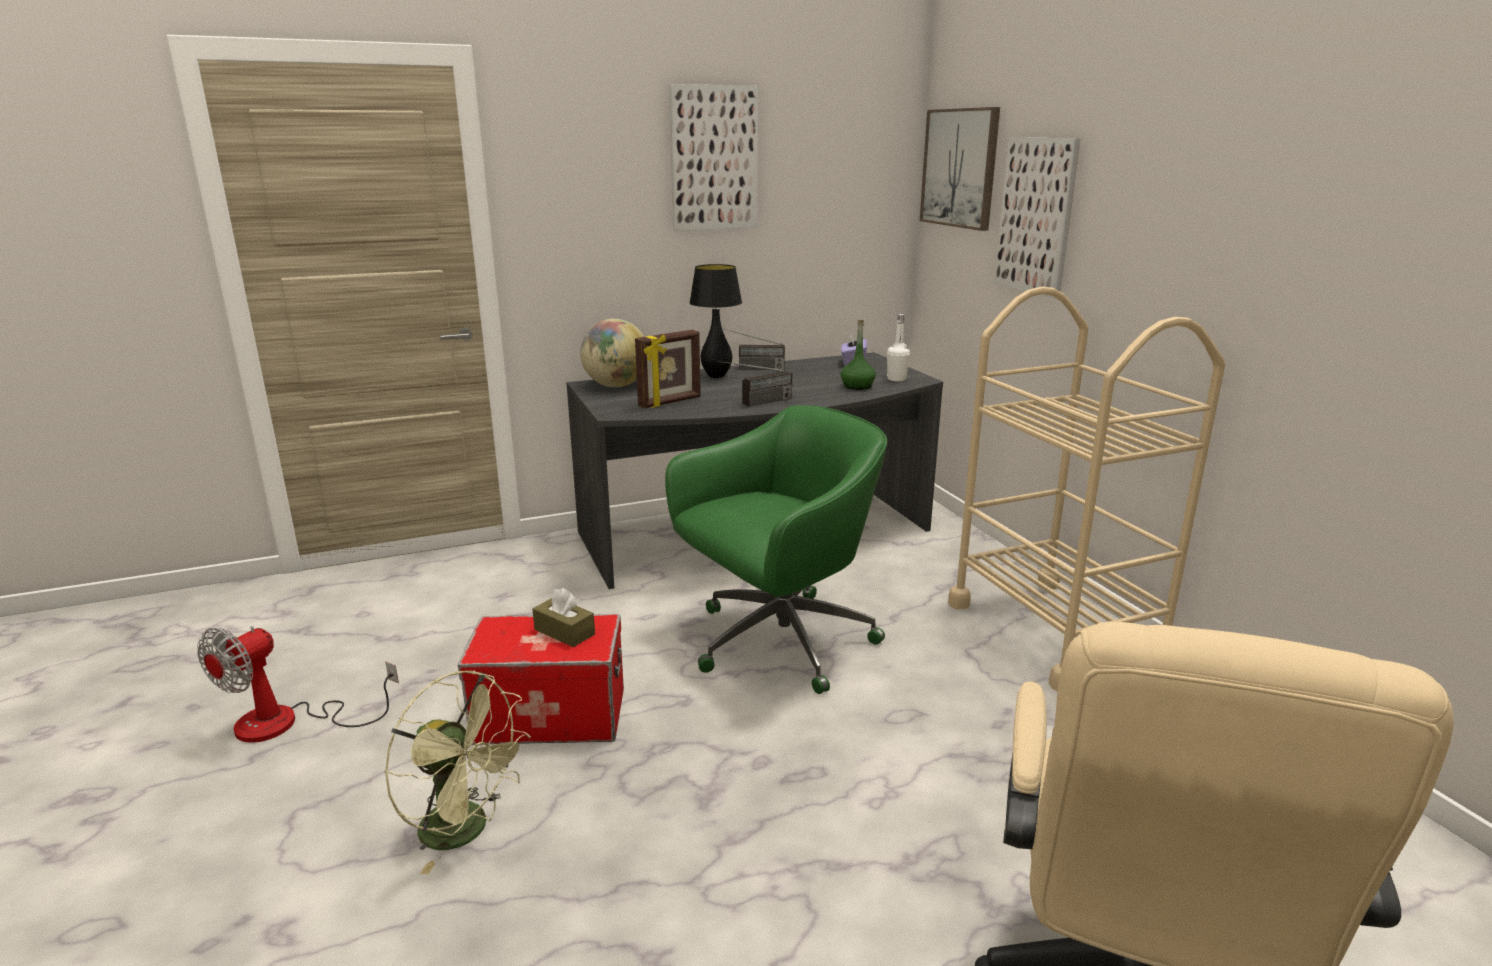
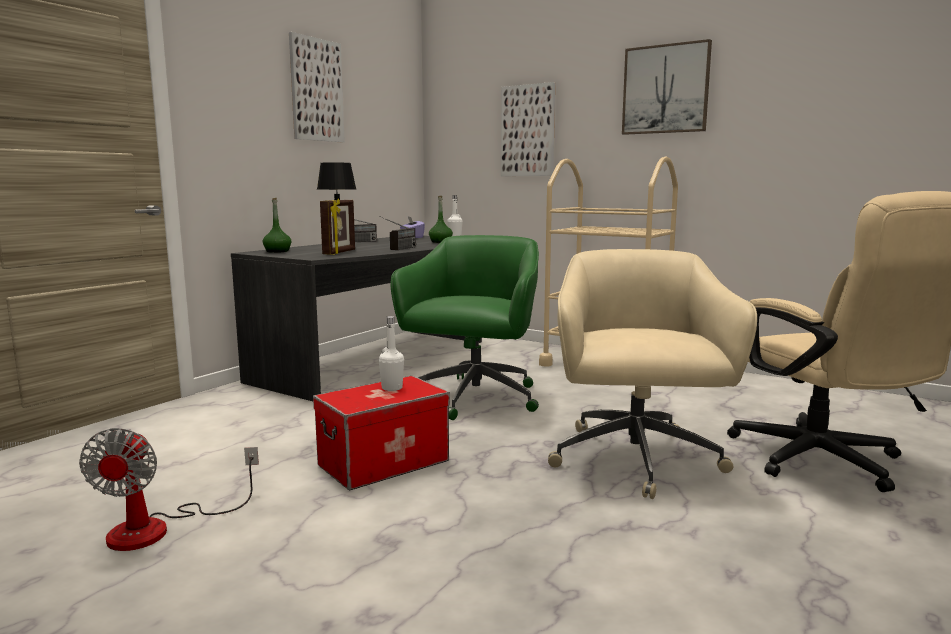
camera: 35 degrees left, 10 degrees down
green fan [385,670,531,874] -> none
brown tissue box [532,588,595,647] -> white bottle [379,316,404,391]
globe [580,319,644,387] -> green bottle [263,198,291,253]
picture [920,107,1000,231] -> picture moved to [622,39,712,135]
none -> beige office chair [548,249,757,499]

